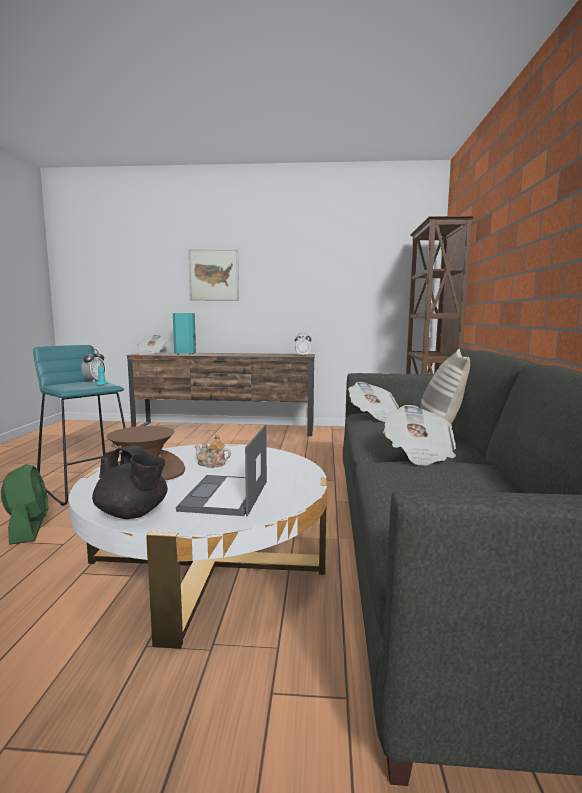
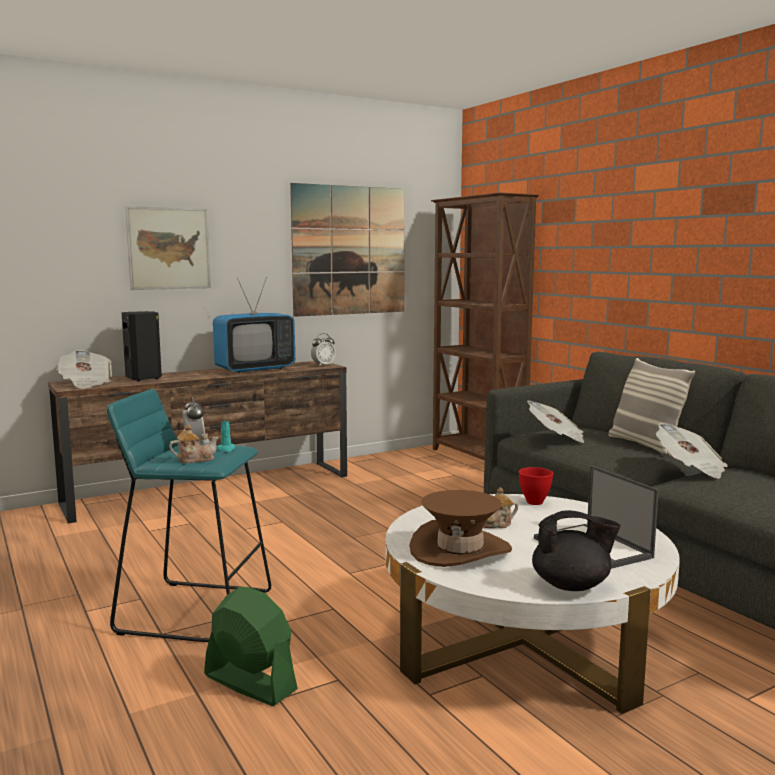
camera: 35 degrees left, 0 degrees up
turquoise speaker [173,313,196,354] -> black speaker [122,311,162,381]
none -> teapot [169,424,219,463]
none -> television [213,277,295,373]
none -> picture [290,183,405,317]
none -> red bowl [519,467,553,505]

